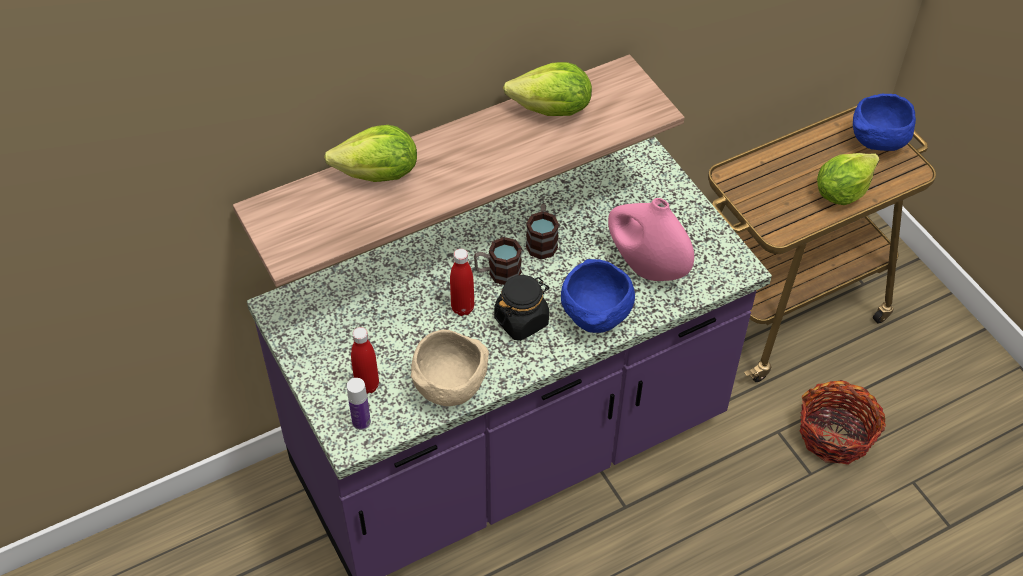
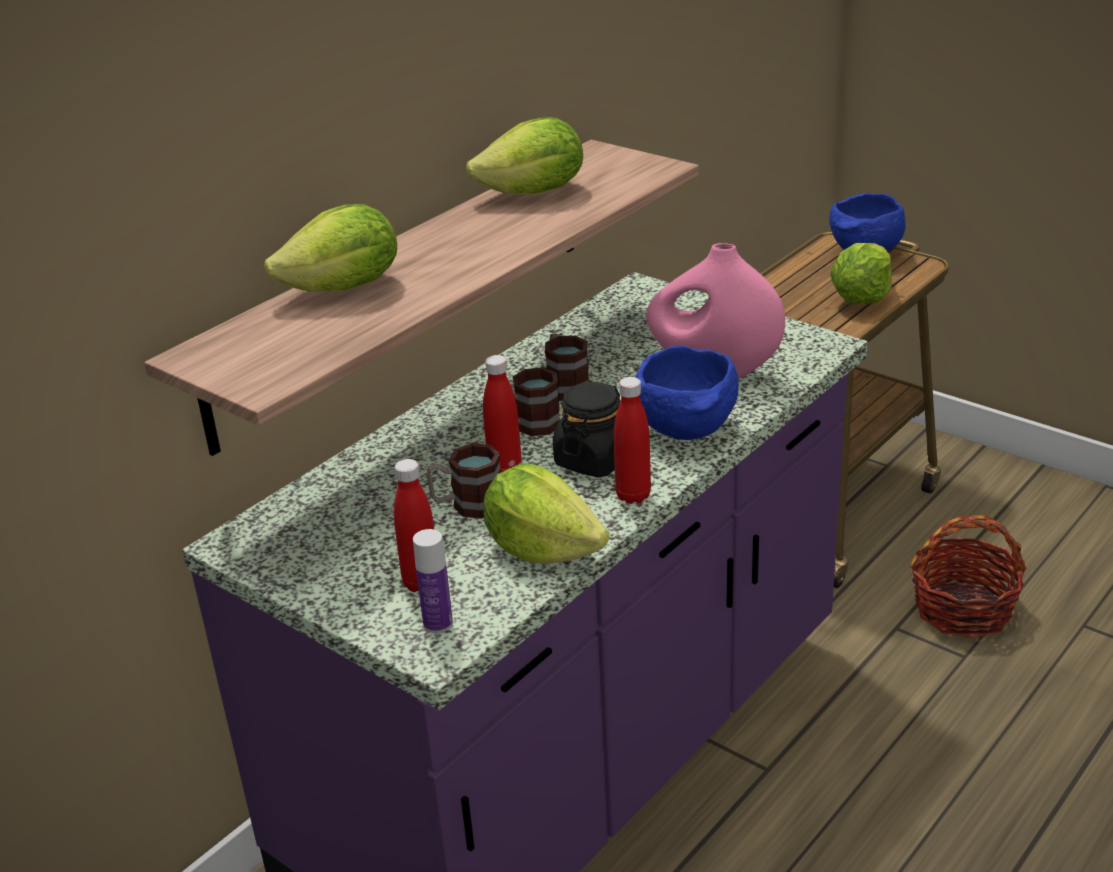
camera: 20 degrees left, 20 degrees down
beige bowl [411,330,489,406] -> lettuce [484,463,609,564]
none -> mug [426,443,501,519]
none -> red bottle [614,377,651,504]

